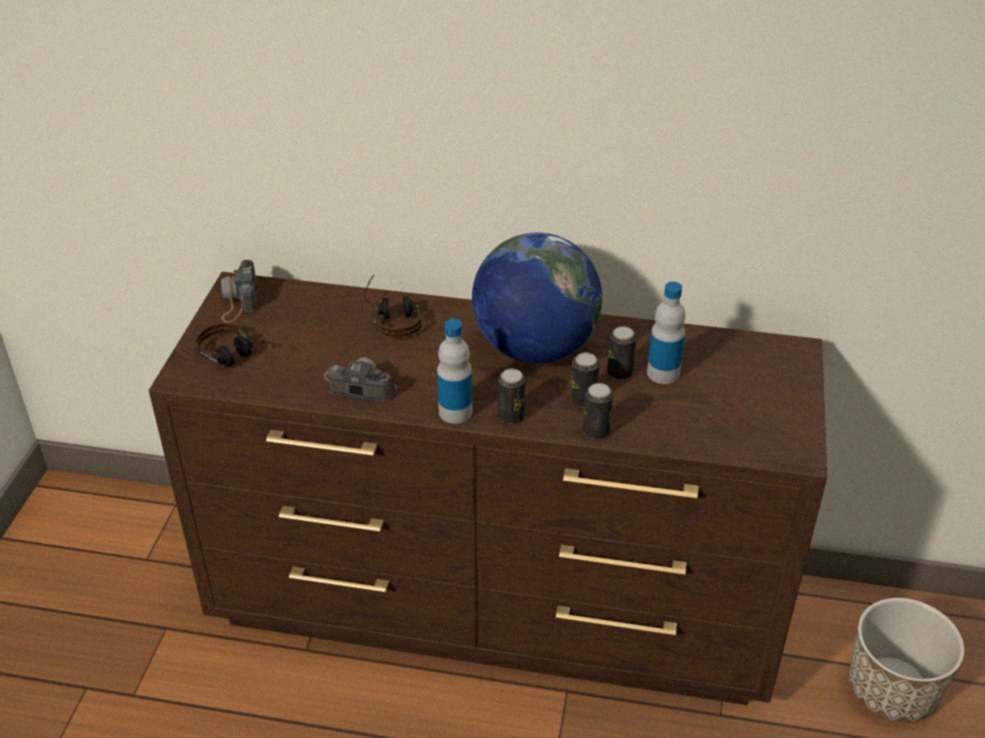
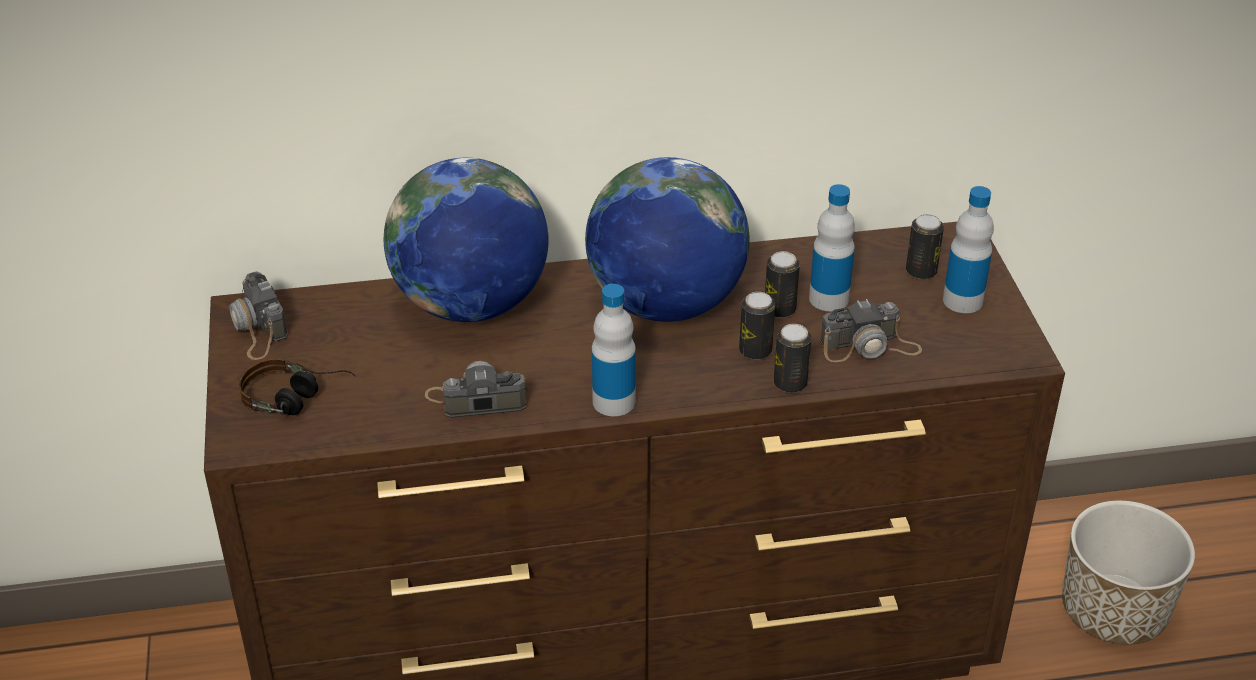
camera: 20 degrees left, 0 degrees up
headphones [364,275,422,338] -> globe [384,158,548,322]
can [498,369,526,424] -> can moved to [906,214,944,279]
none -> camera [820,299,922,362]
none -> bottle [943,186,994,313]

